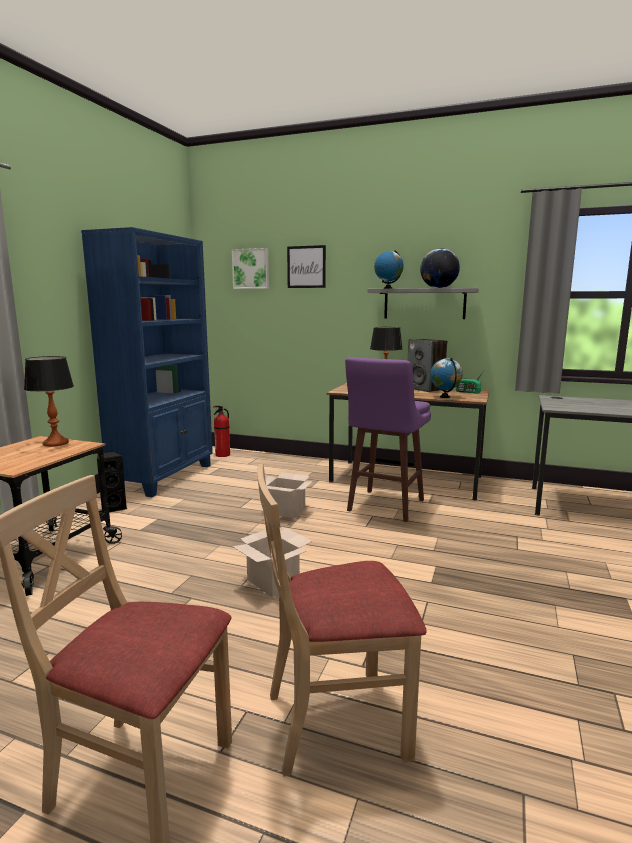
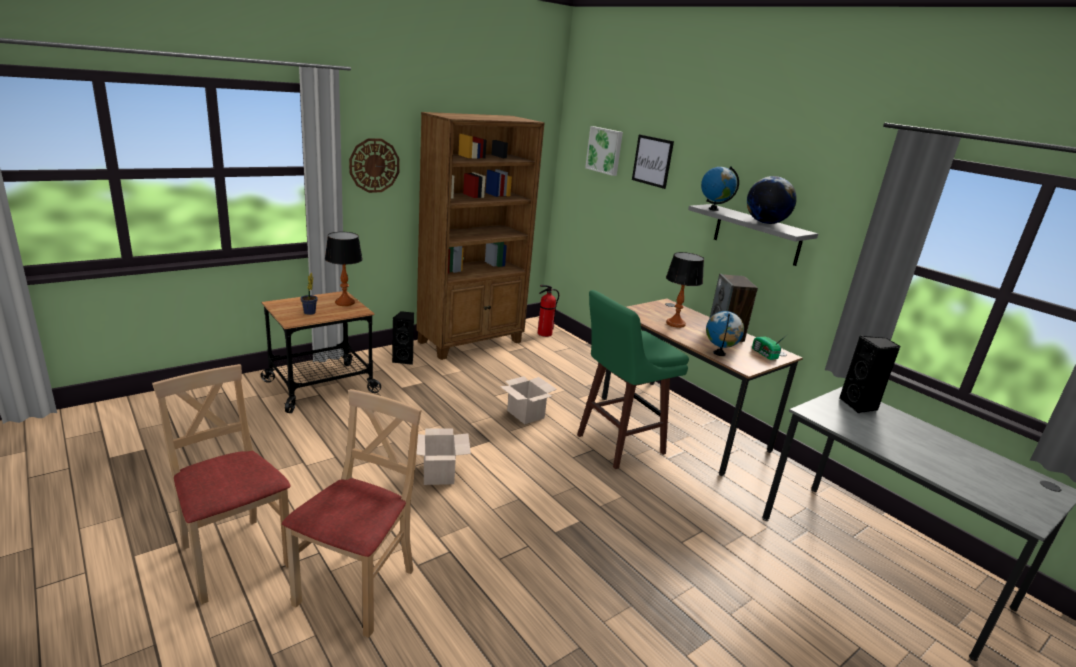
camera: 30 degrees right, 10 degrees up
blue bookcase [81,227,213,497] -> brown bookcase [416,112,545,360]
beige chair [257,463,427,777] -> beige chair turned 90 degrees clockwise [282,389,421,638]
purple stool [345,357,431,522] -> green stool [577,290,689,469]
none -> potted plant [300,272,318,315]
none -> wall clock [349,138,400,193]
none -> black speaker [839,336,900,413]

